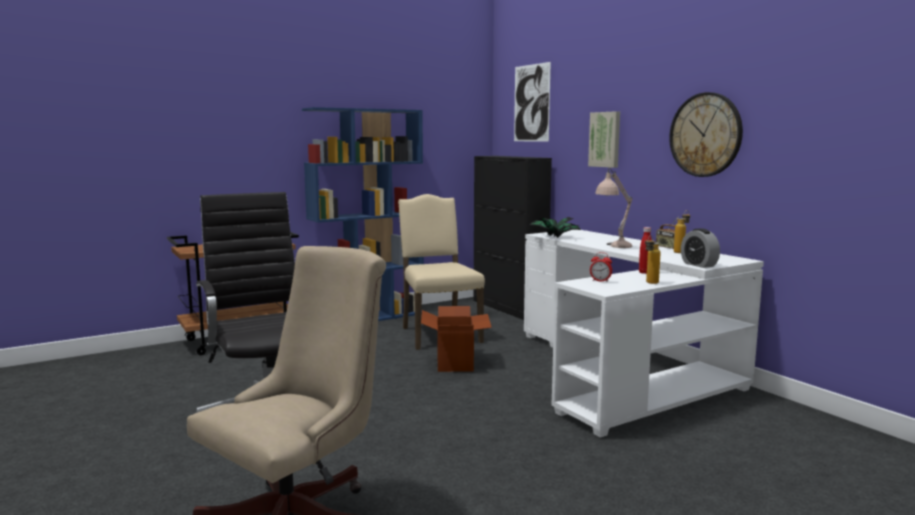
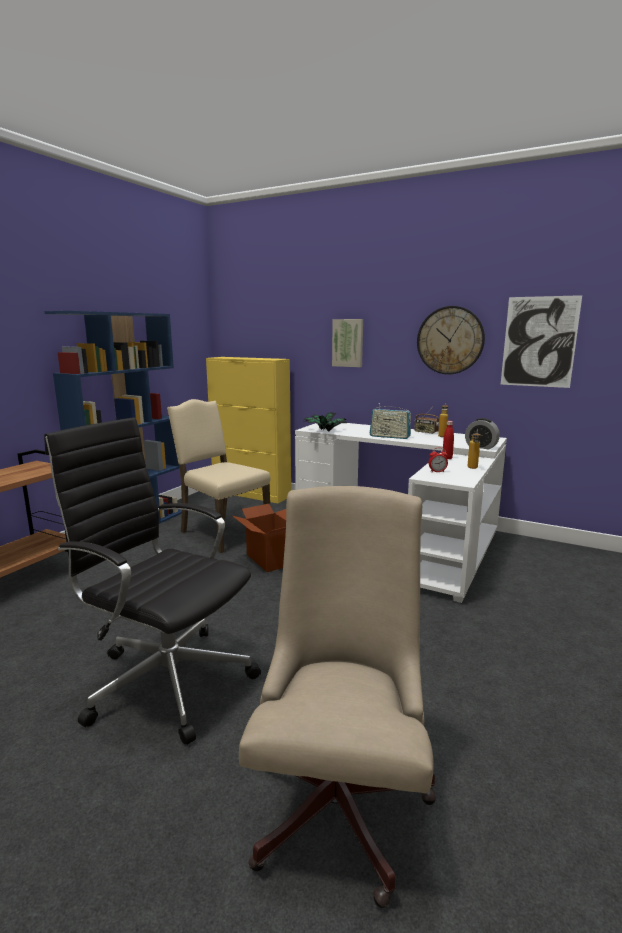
camera: 30 degrees left, 5 degrees up
black cabinet [474,156,552,320] -> yellow cabinet [206,357,291,503]
picture [514,62,551,142] -> picture moved to [501,295,582,388]
beige table lamp [595,167,633,248] -> radio [370,403,411,439]

